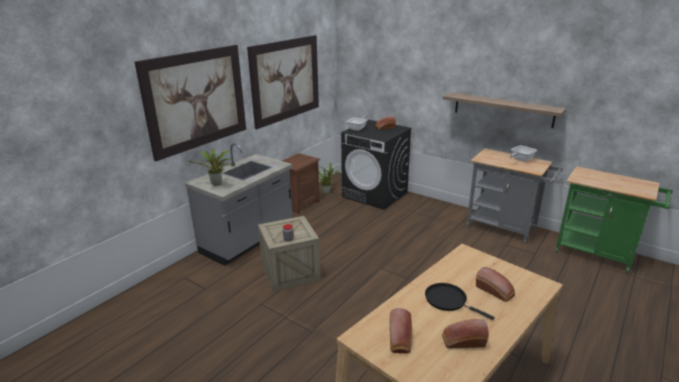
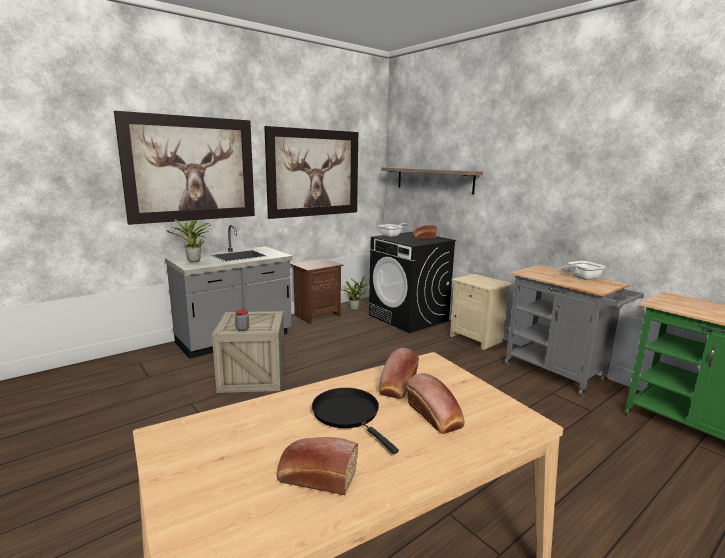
camera: 15 degrees right, 10 degrees down
bread [390,308,412,354] -> bread moved to [379,348,419,399]
shelf [443,92,566,128] -> shelf moved to [381,167,483,194]
none -> beige nightstand [450,274,514,350]

